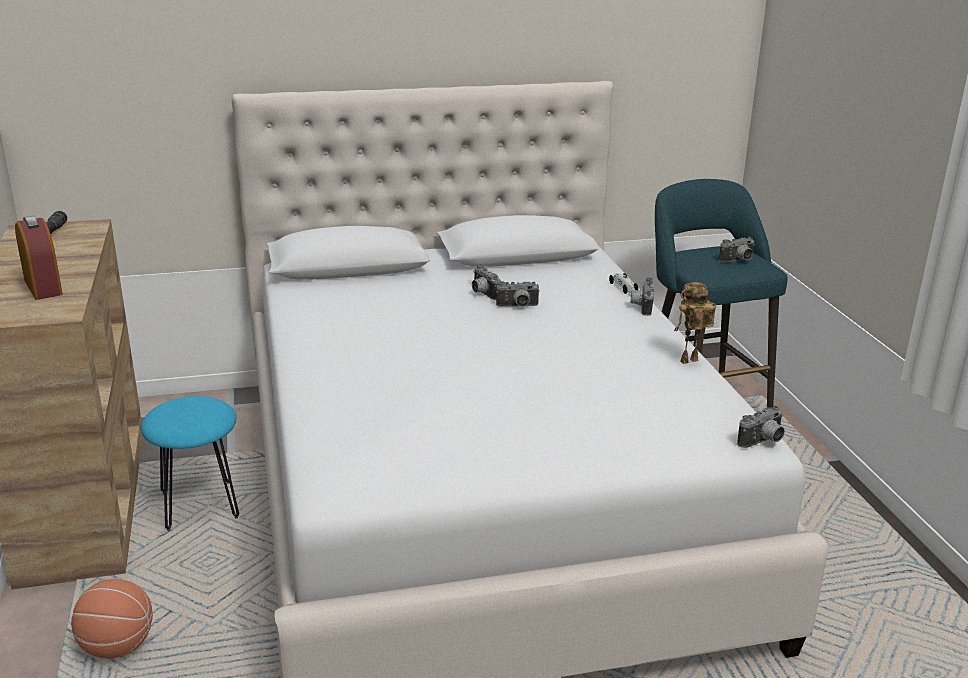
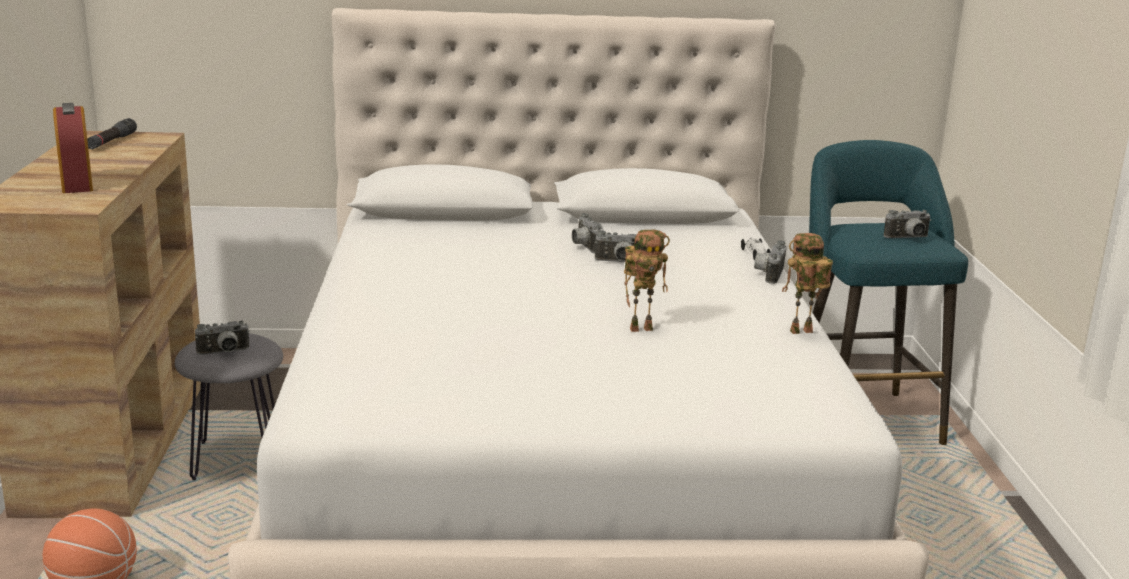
camera: 10 degrees right, 5 degrees down
turquoise stool [141,396,239,531] -> grey stool [175,333,283,480]
camera [737,406,785,448] -> camera moved to [195,320,250,355]
none -> toy robot [624,230,670,332]

